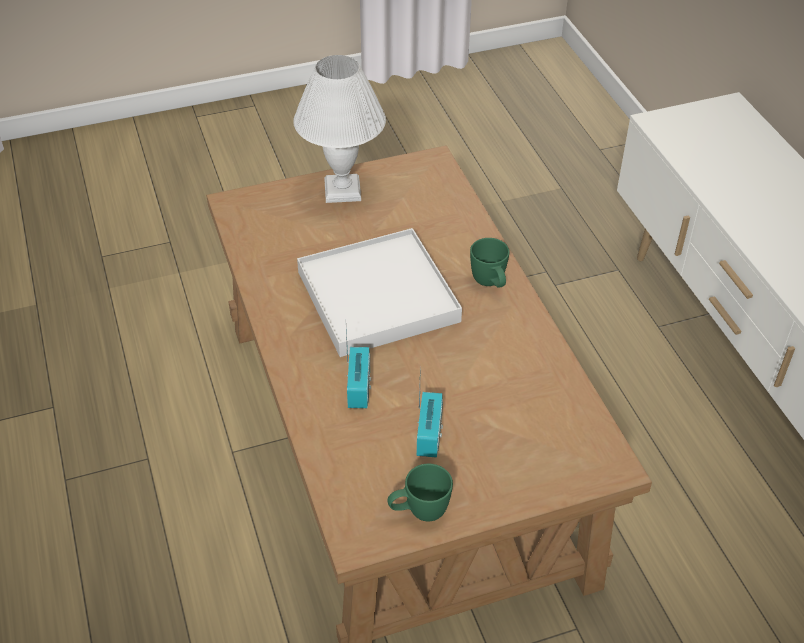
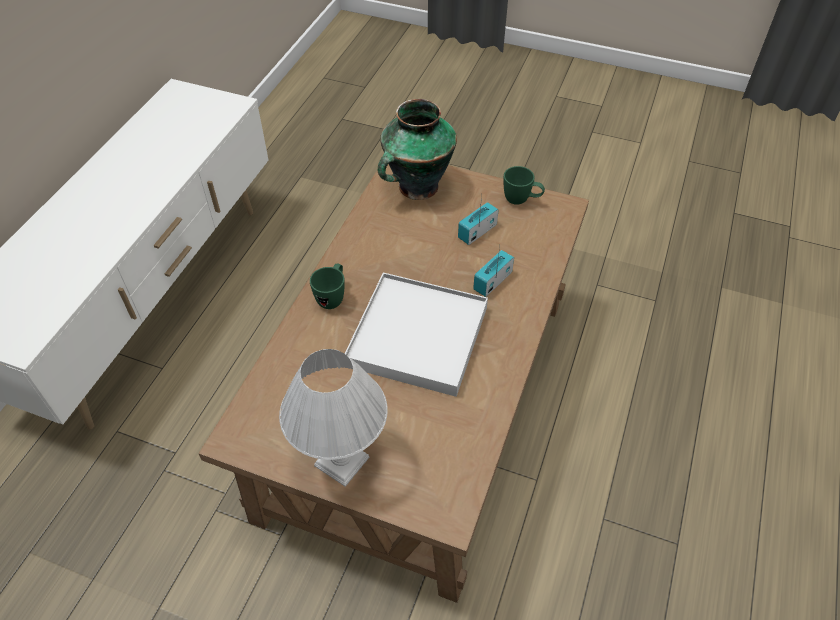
camera: 140 degrees left, 5 degrees up
none -> vase [378,99,457,200]

